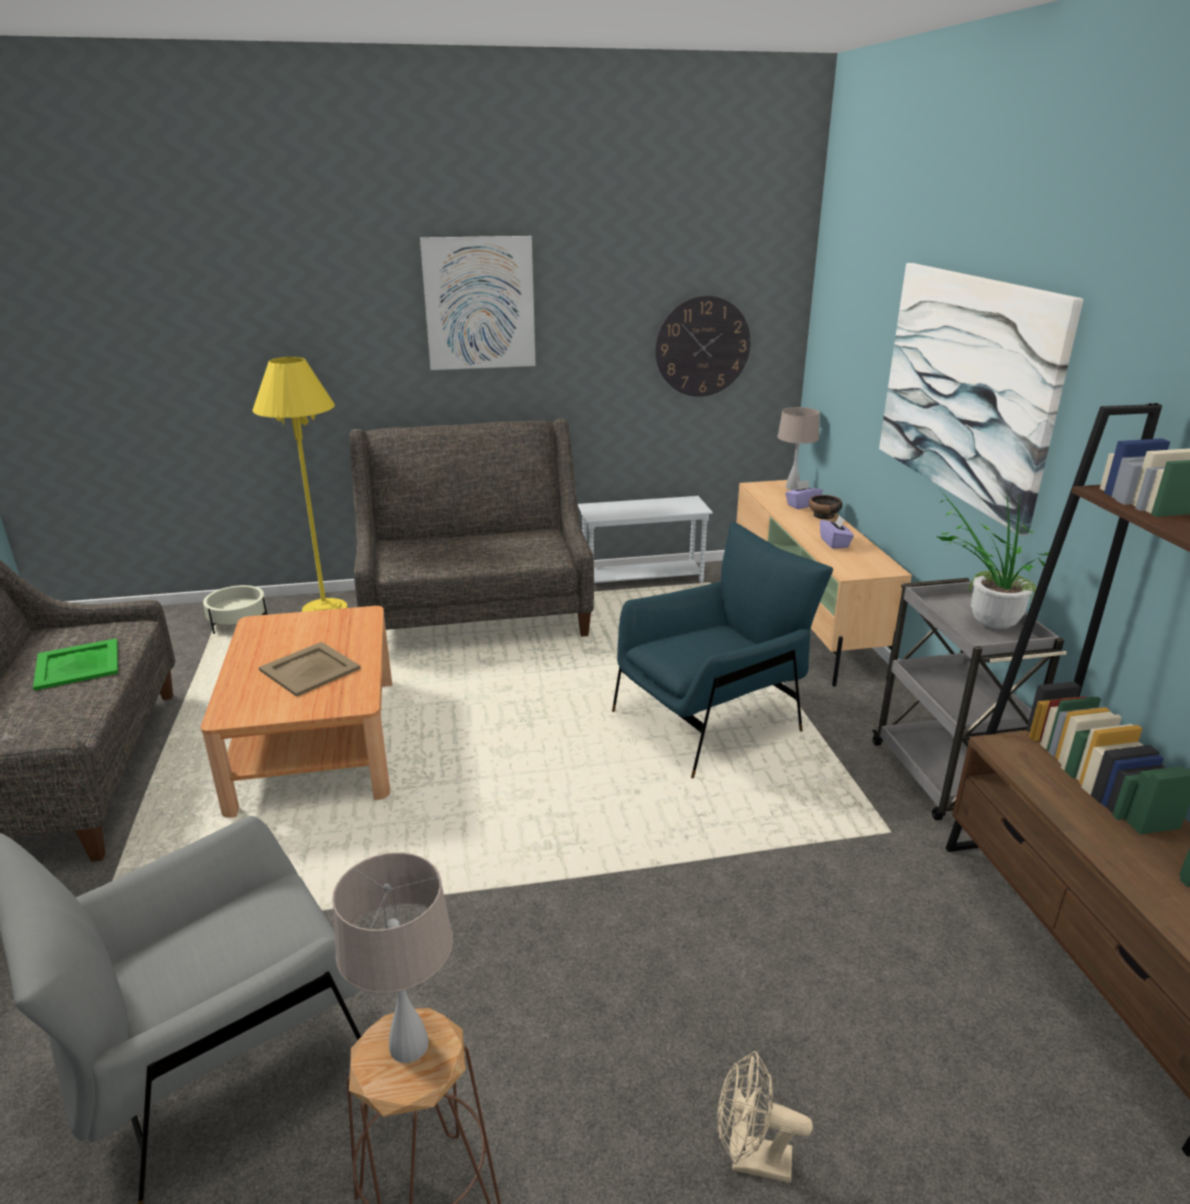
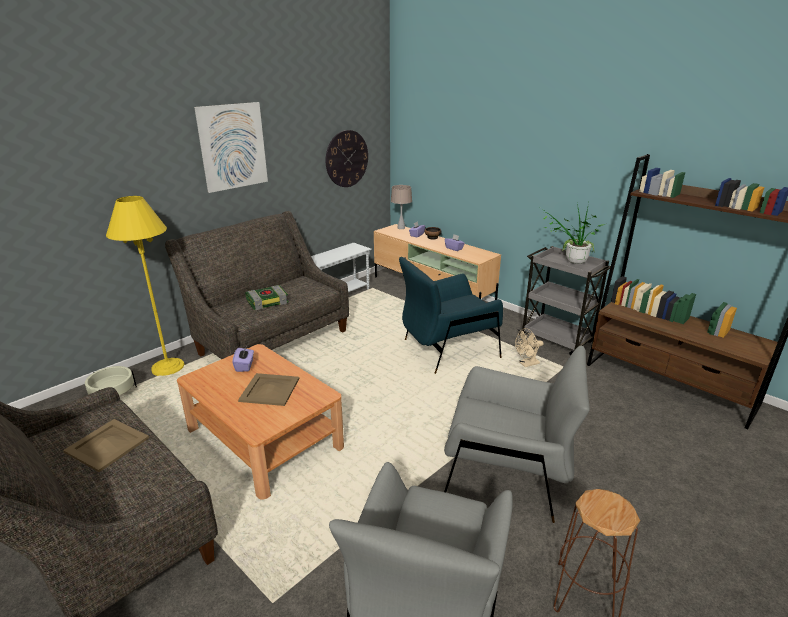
camera: 35 degrees left, 0 degrees up
green tray [33,638,118,691] -> beige tray [63,419,149,472]
beige table lamp [332,852,453,1063] -> none
blue armchair [612,522,833,778] -> blue armchair turned 135 degrees counterclockwise [399,257,503,374]
beige fan [717,1051,813,1183] -> beige fan moved to [515,328,544,367]
picture [879,263,1084,536] -> none
none -> purple tissue box [232,348,254,372]
none -> book [245,285,288,310]
none -> grey armchair [444,346,590,523]

